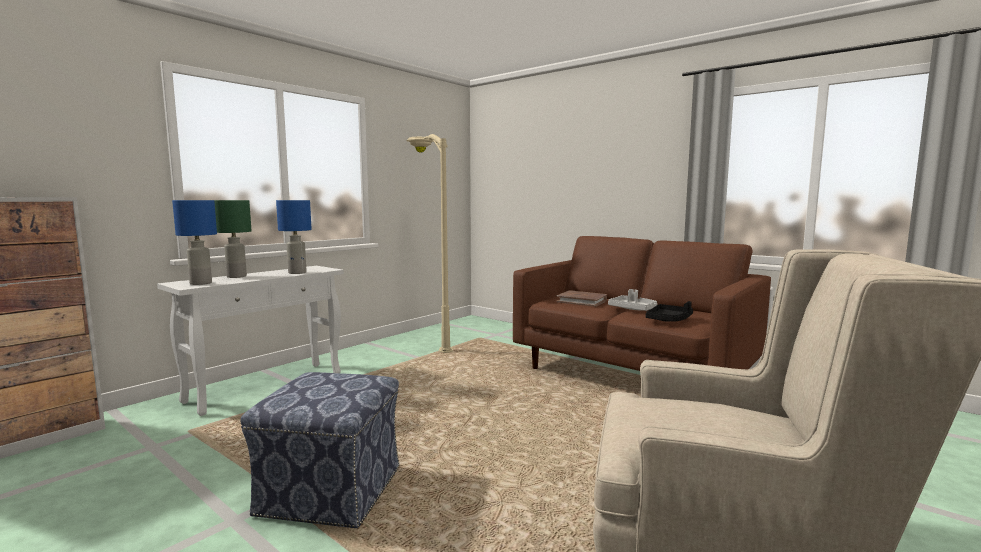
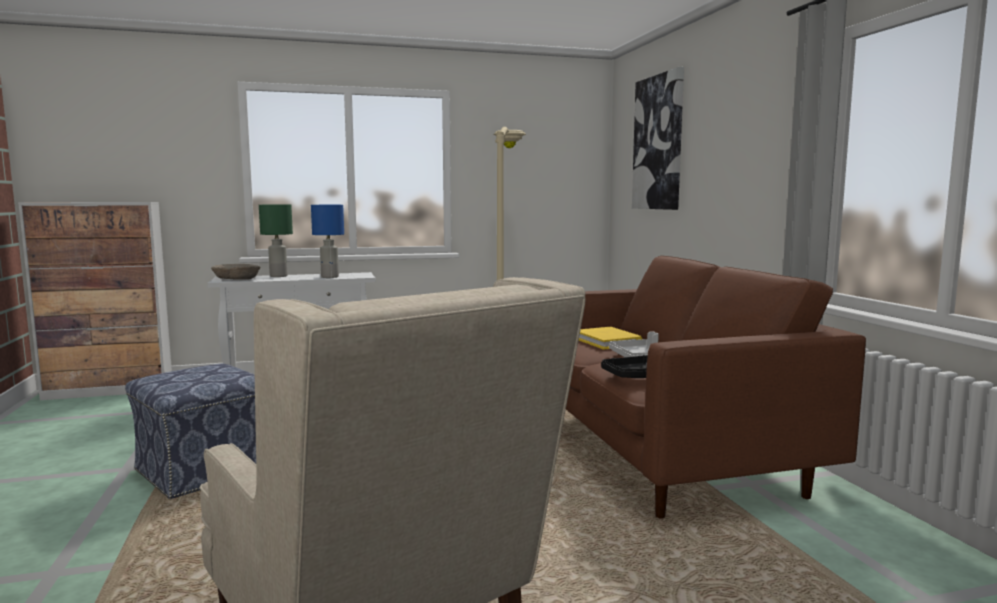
camera: 35 degrees right, 0 degrees up
blue table lamp [172,200,217,285] -> beige bowl [211,264,260,280]
brown book [556,290,607,307] -> yellow book [579,327,642,350]
none -> picture [632,67,684,210]

